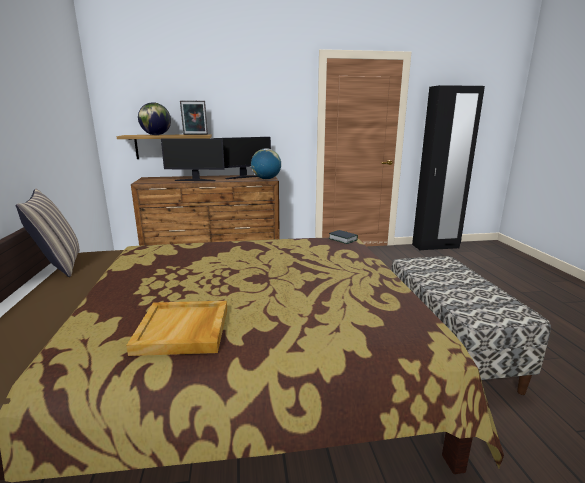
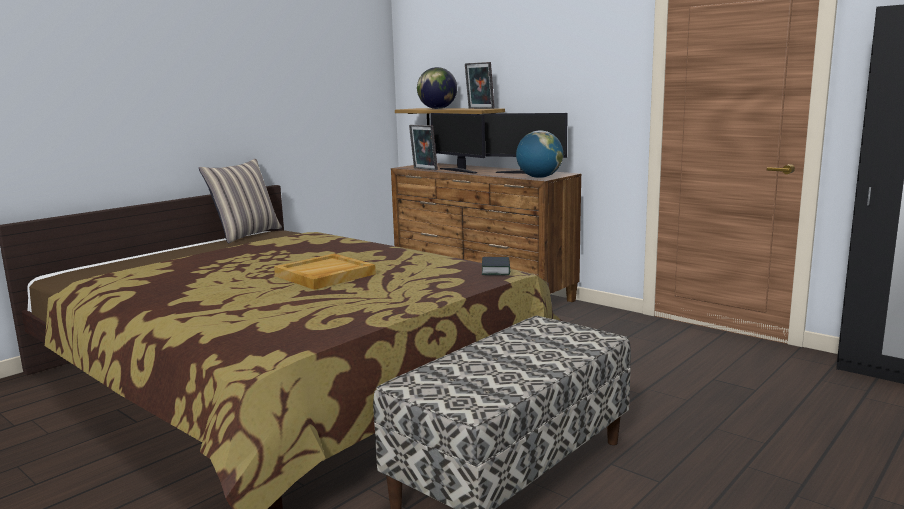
camera: 50 degrees right, 5 degrees down
beige tray [126,301,227,356] -> beige tray moved to [274,254,376,290]
none -> picture frame [409,125,438,170]

